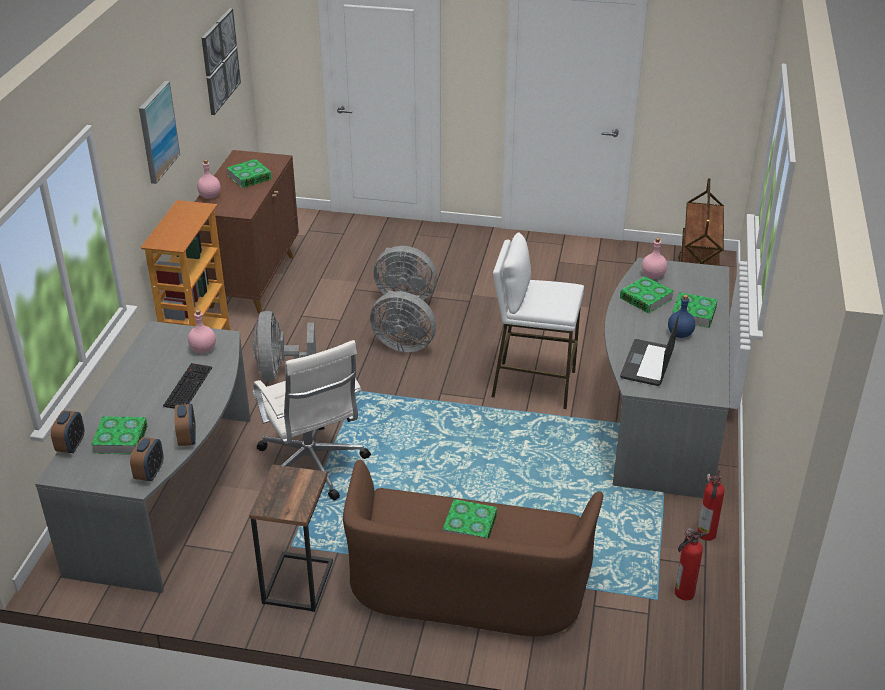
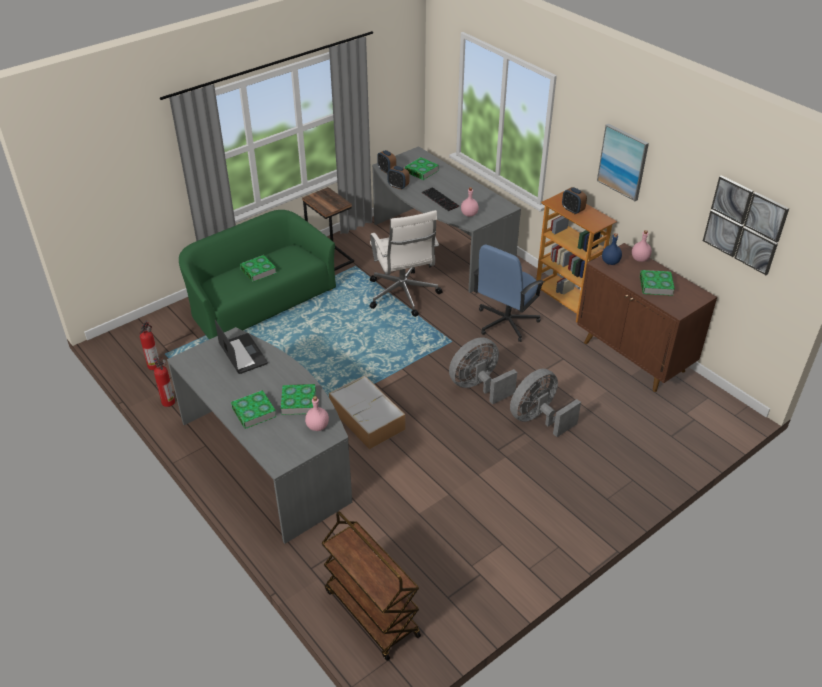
camera: 130 degrees right, 5 degrees up
alarm clock [51,410,84,453] -> alarm clock moved to [562,187,587,214]
white office chair [252,340,371,500] -> white office chair turned 120 degrees counterclockwise [370,210,443,317]
grey fan [253,311,316,381] -> blue office chair [474,245,545,342]
brown sofa [343,460,603,636] -> green sofa [179,210,336,339]
white stool [491,232,584,409] -> storage box [329,375,405,449]
blue bottle [668,295,695,338] -> blue bottle moved to [602,233,622,265]

